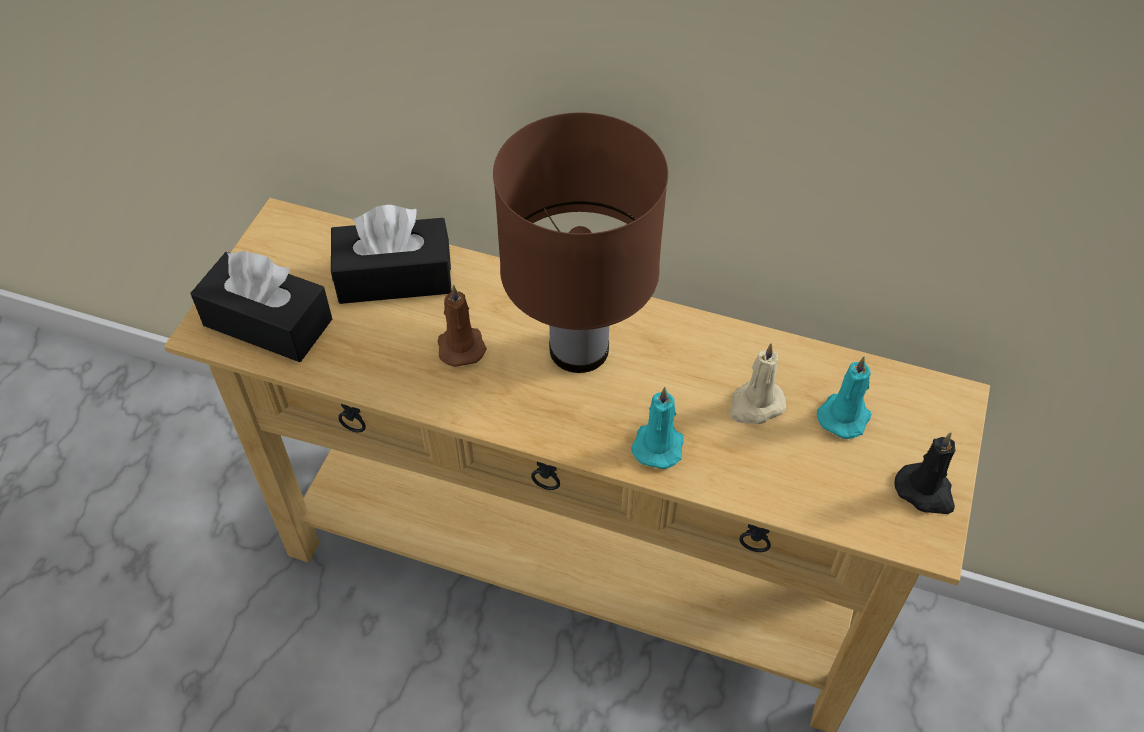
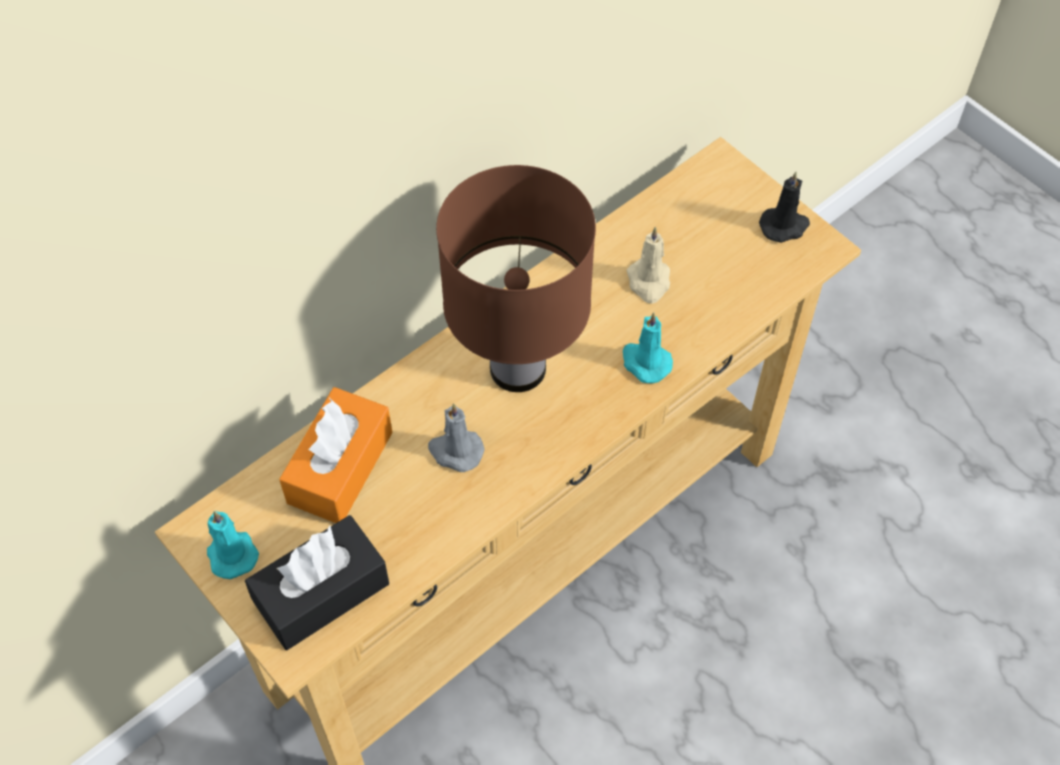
camera: 60 degrees left, 5 degrees up
black tissue box [331,205,452,304] -> orange tissue box [279,387,392,523]
brown candle [438,284,487,367] -> grey candle [428,403,485,472]
turquoise candle [817,356,871,439] -> turquoise candle moved to [207,510,259,579]

